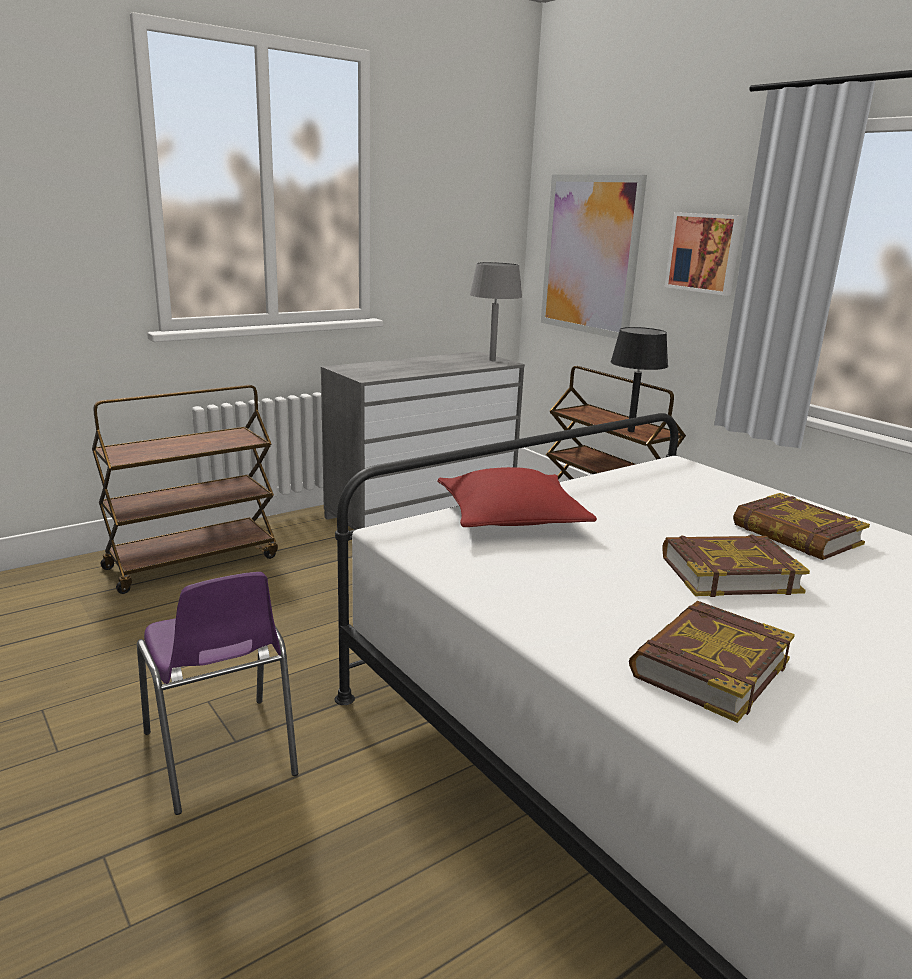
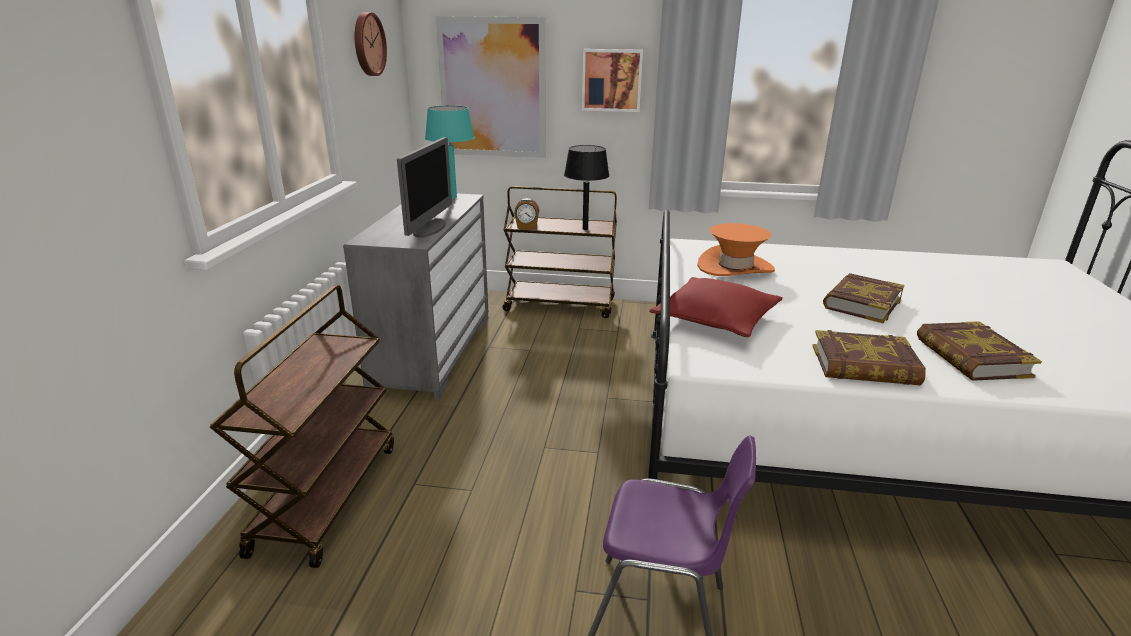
camera: 45 degrees left, 5 degrees up
grey table lamp [470,262,522,361] -> turquoise table lamp [425,105,475,198]
book [733,493,870,560] -> book moved to [813,330,926,385]
none -> wall clock [355,12,387,76]
none -> monitor [397,137,452,237]
none -> alarm clock [514,198,539,229]
none -> orange hat [697,223,775,276]

